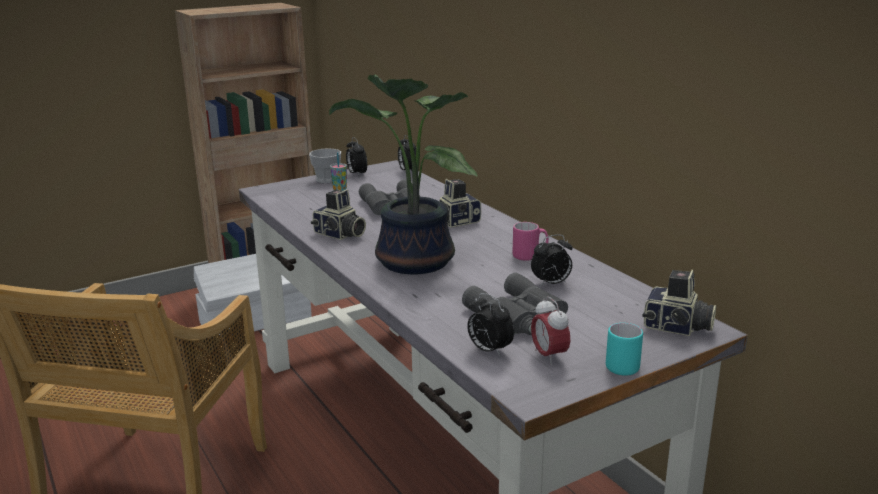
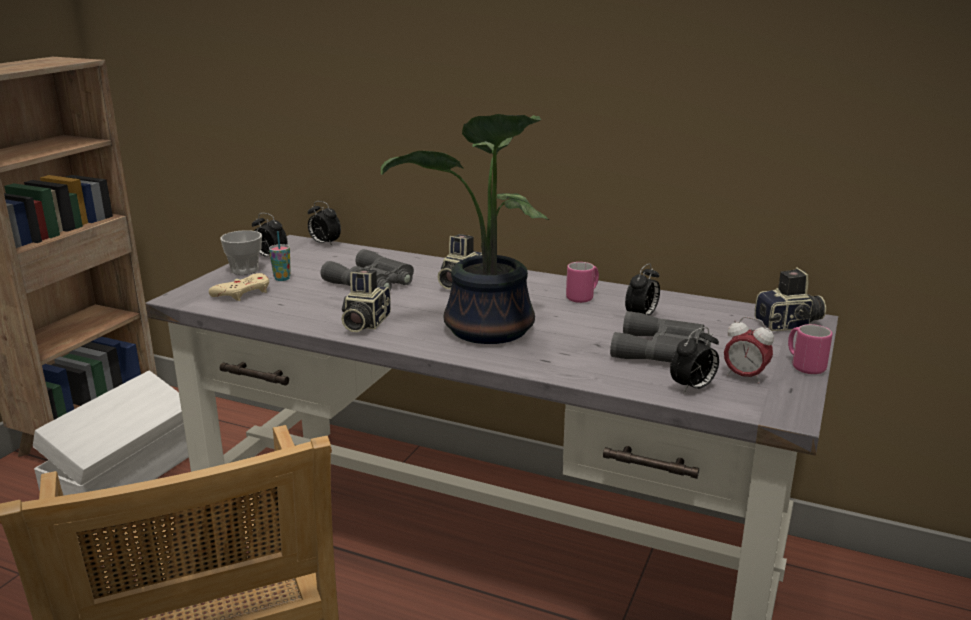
camera: 35 degrees left, 0 degrees up
camera [311,189,366,240] -> camera turned 105 degrees clockwise [341,269,391,332]
alarm clock [467,293,514,357] -> alarm clock turned 45 degrees counterclockwise [670,327,719,394]
turquoise mug [606,323,643,376] -> pink mug [788,324,832,374]
none -> beige game controller [209,273,269,301]

